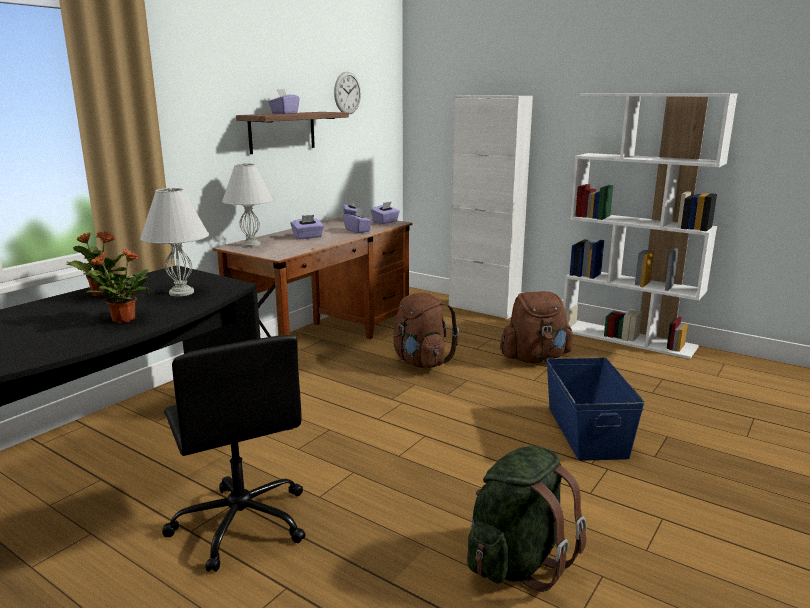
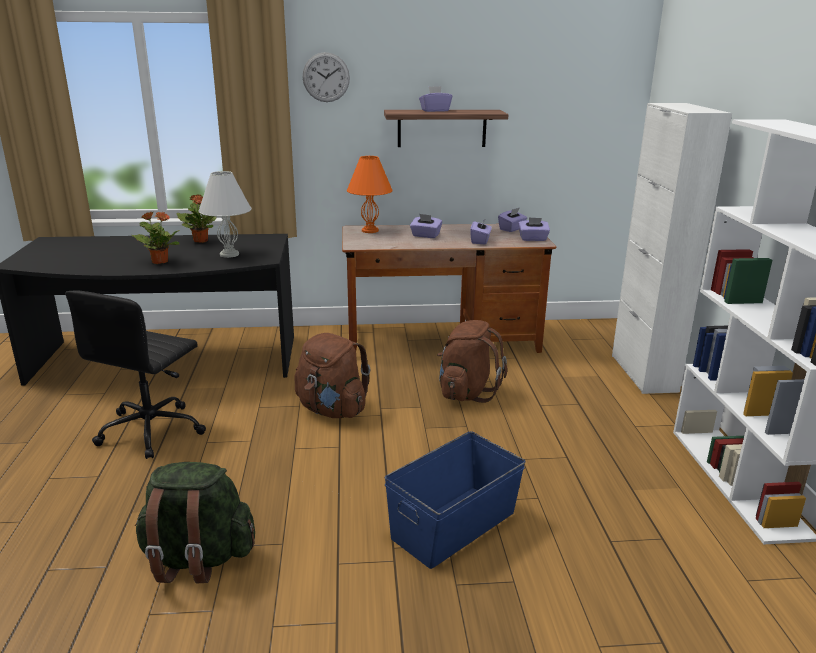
camera: 50 degrees right, 5 degrees up
white table lamp [222,163,273,247] -> orange table lamp [347,156,393,233]
wall clock [334,72,361,114] -> wall clock moved to [303,52,350,102]
brown backpack [500,291,573,363] -> brown backpack moved to [294,333,370,418]

